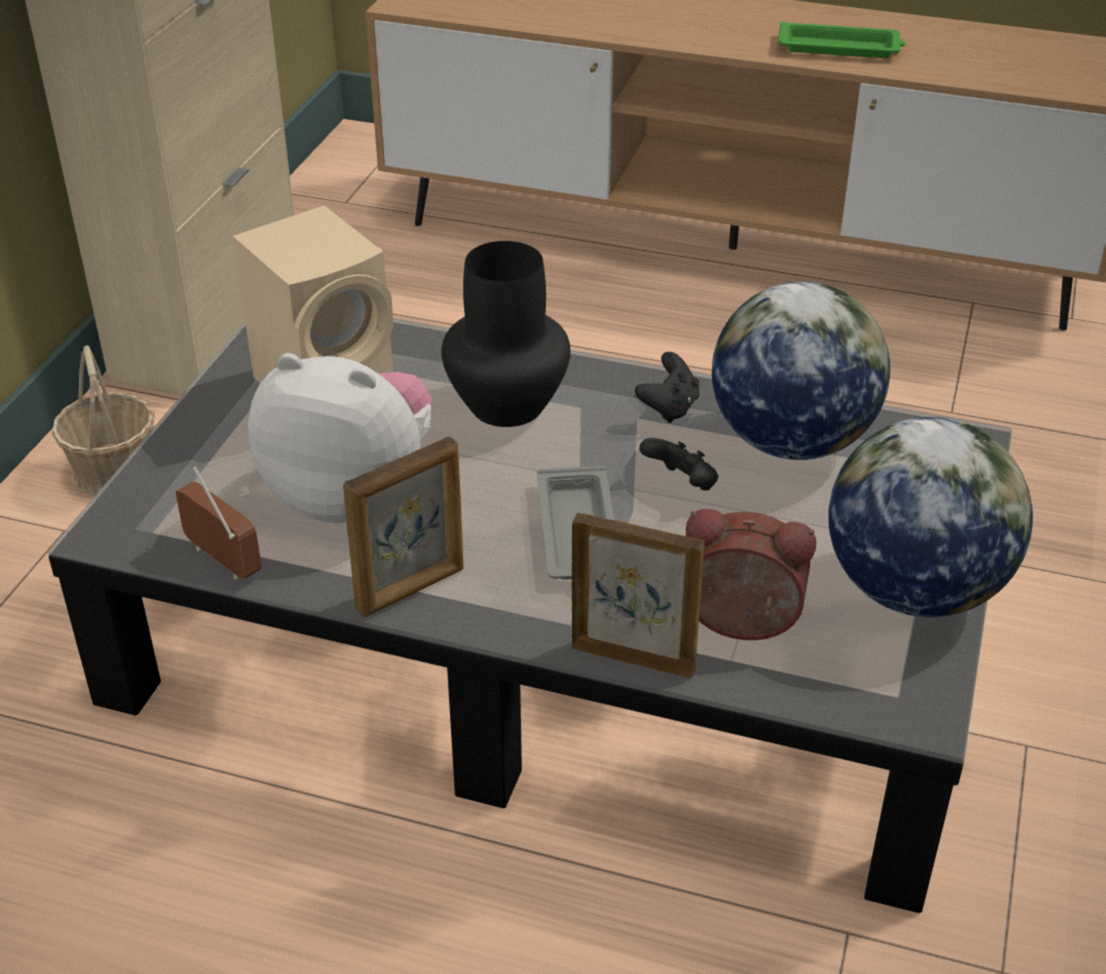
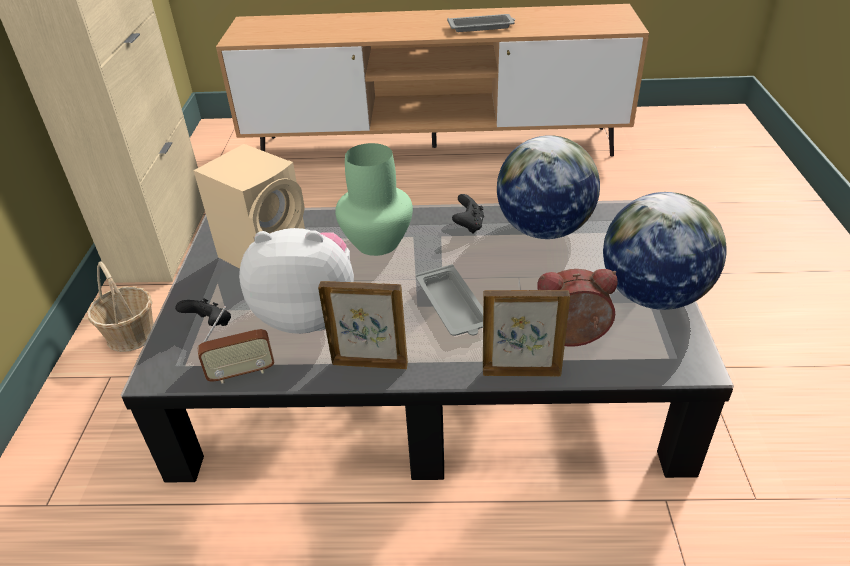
camera: 15 degrees left, 0 degrees up
radio [176,466,262,579] -> radio turned 135 degrees clockwise [198,306,274,384]
picture frame [343,437,464,617] -> picture frame turned 120 degrees counterclockwise [318,281,408,369]
black vase [441,241,570,427] -> green vase [335,143,413,256]
black game controller [639,438,718,490] -> black game controller moved to [175,298,231,326]
green tray [778,21,906,58] -> grey tray [447,14,515,32]

